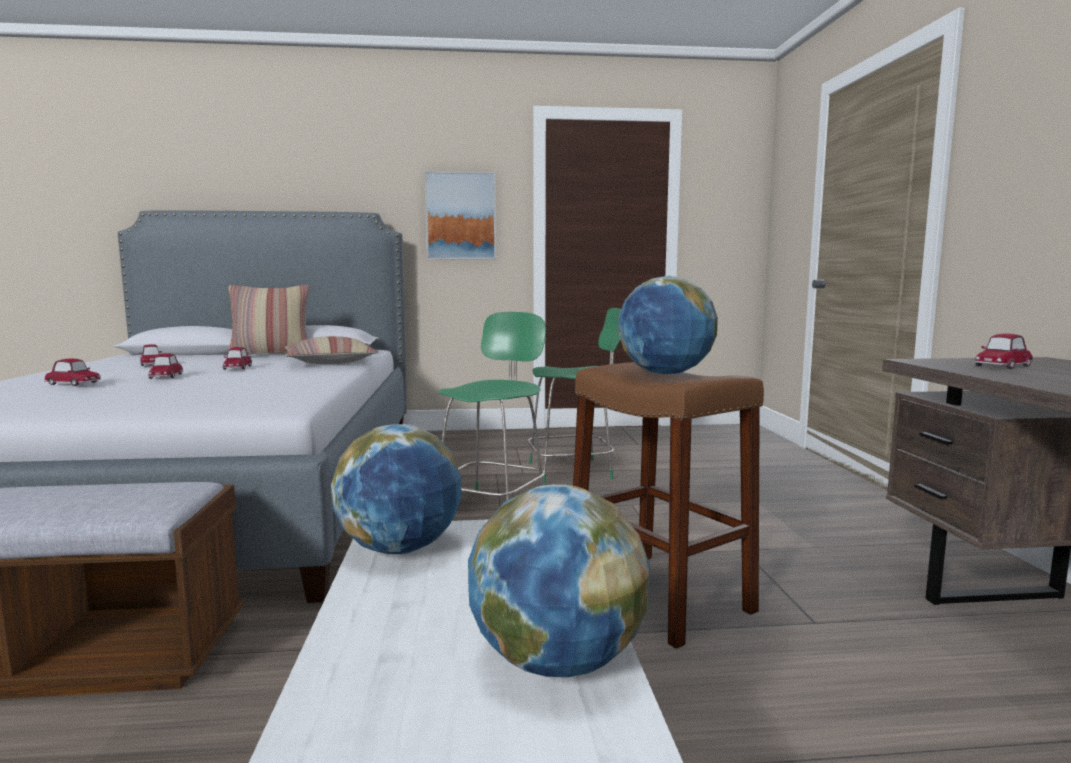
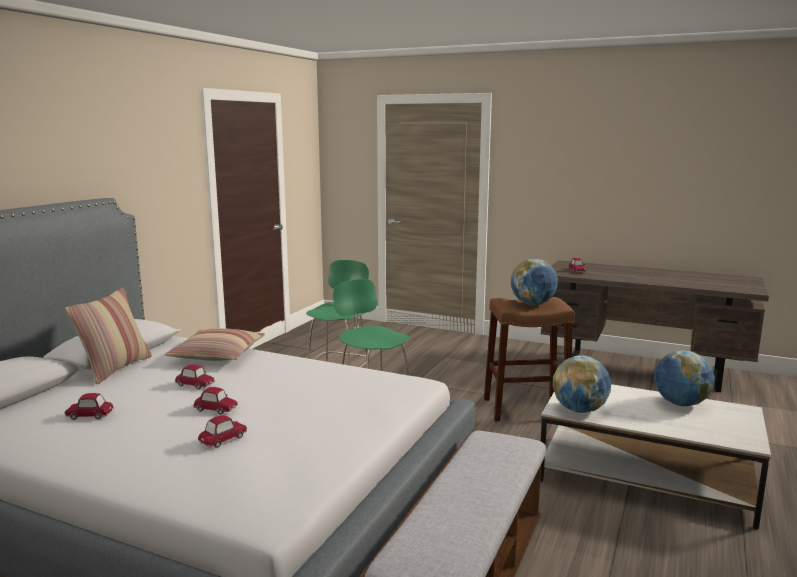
camera: 60 degrees left, 5 degrees up
picture [425,171,496,260] -> none

